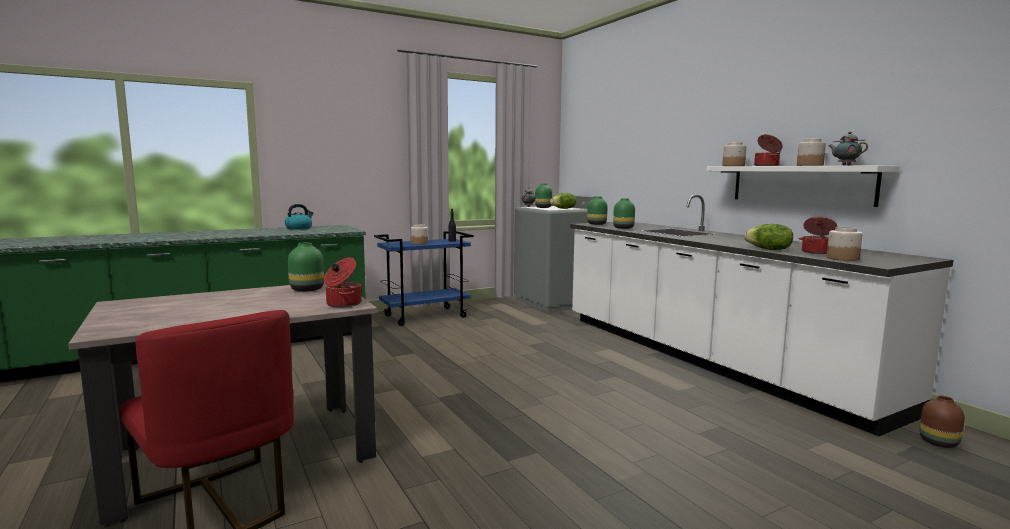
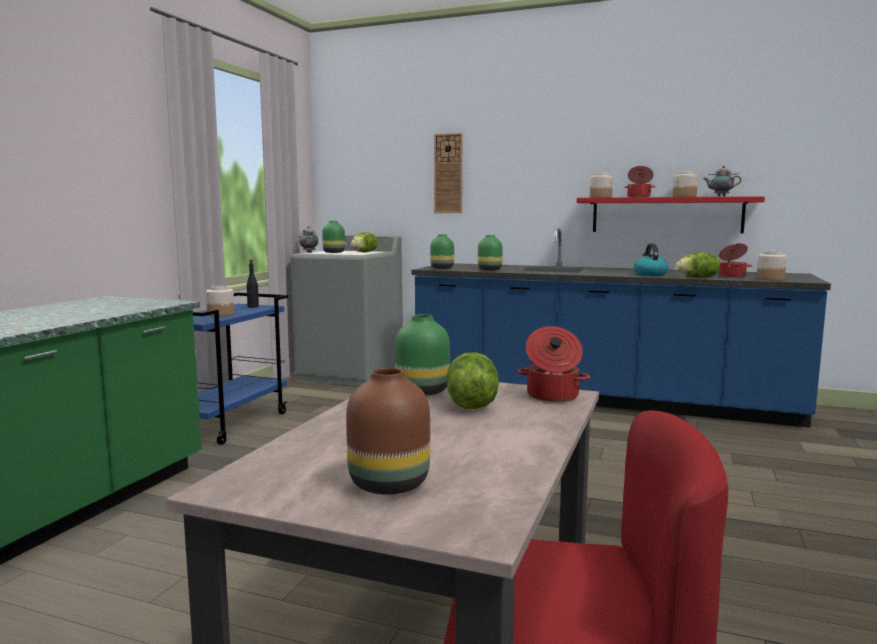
camera: 40 degrees left, 0 degrees up
kettle [285,204,314,230] -> kettle moved to [634,243,668,276]
white counter [570,194,954,436] -> blue counter [412,228,831,428]
white shelf [707,166,899,207] -> red shelf [577,196,765,233]
brown vase [920,396,965,448] -> brown vase moved to [346,368,430,495]
none -> wall clock [434,133,462,213]
none -> lettuce [446,352,499,409]

